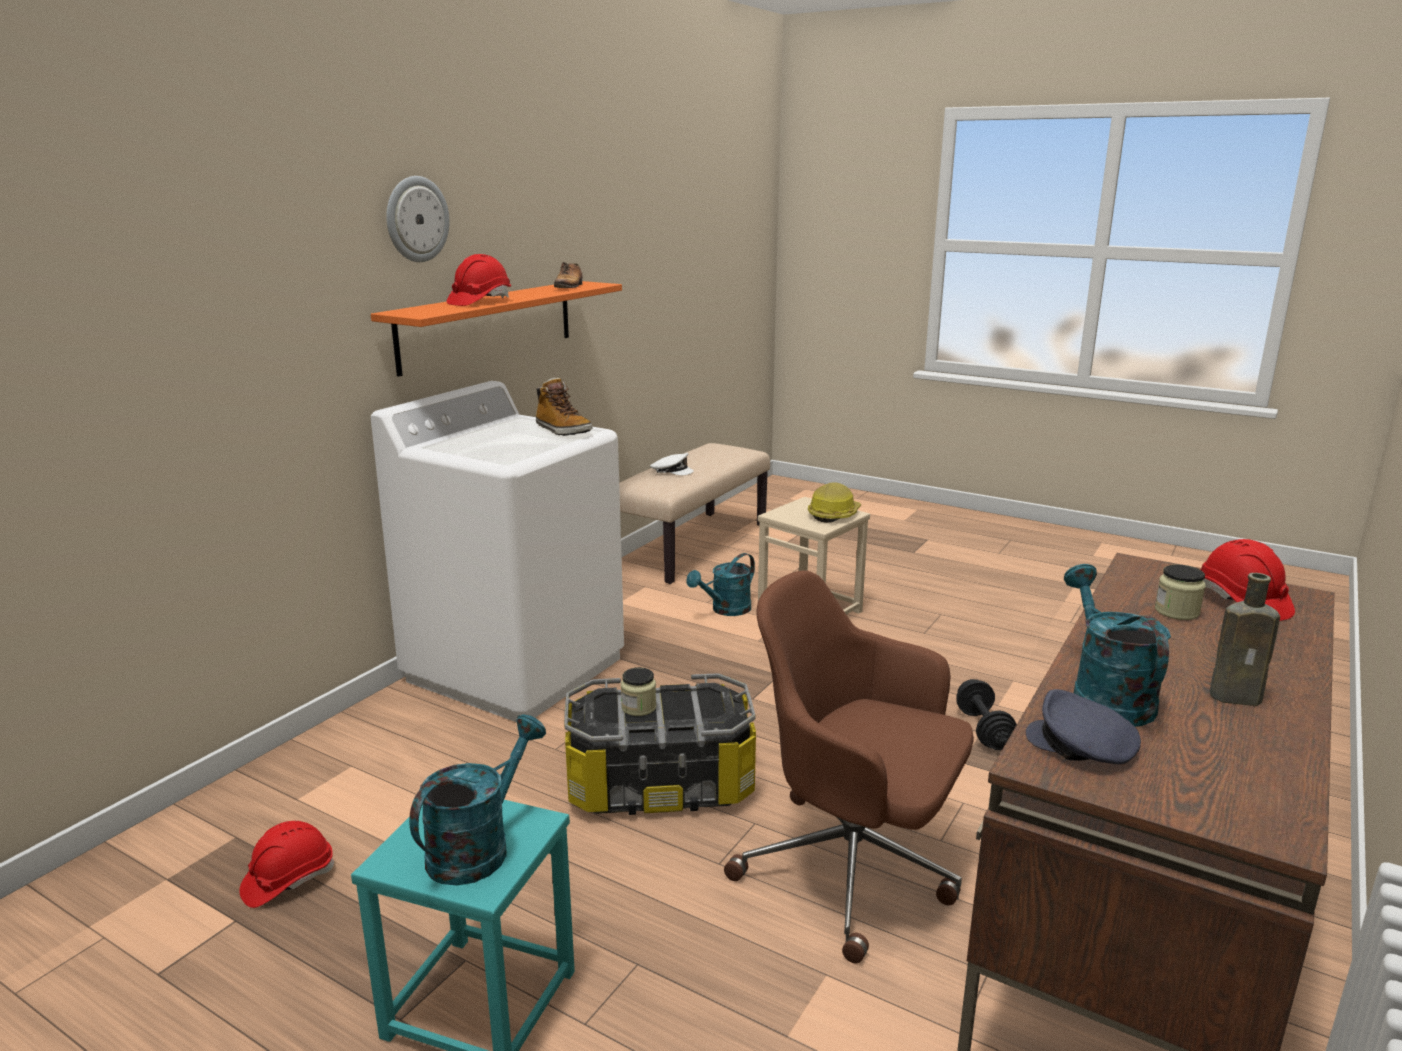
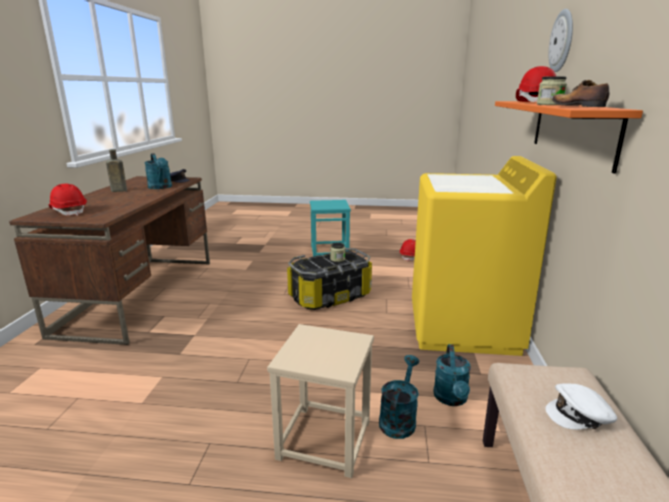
camera: 155 degrees right, 0 degrees up
white washing machine [371,381,624,722] -> yellow washing machine [412,156,557,356]
turquoise watering can [409,714,546,886] -> turquoise watering can moved to [433,344,471,406]
boot [536,378,593,436] -> none
brown office chair [724,570,974,964] -> none
hard hat [808,482,861,523] -> none
black dumbbell [957,679,1017,750] -> none
jar [1155,564,1206,620] -> jar moved to [537,76,567,105]

